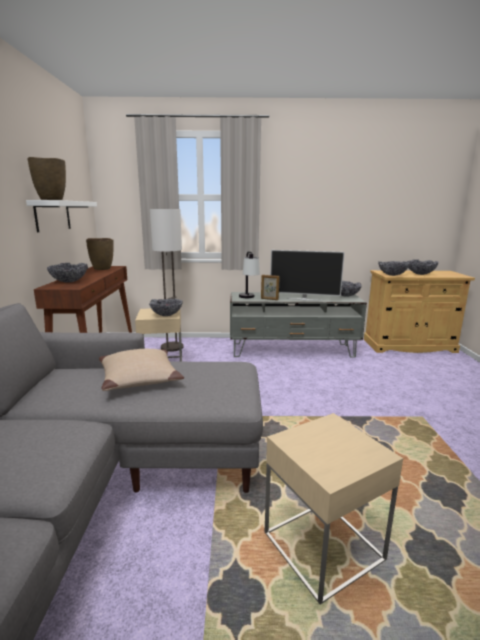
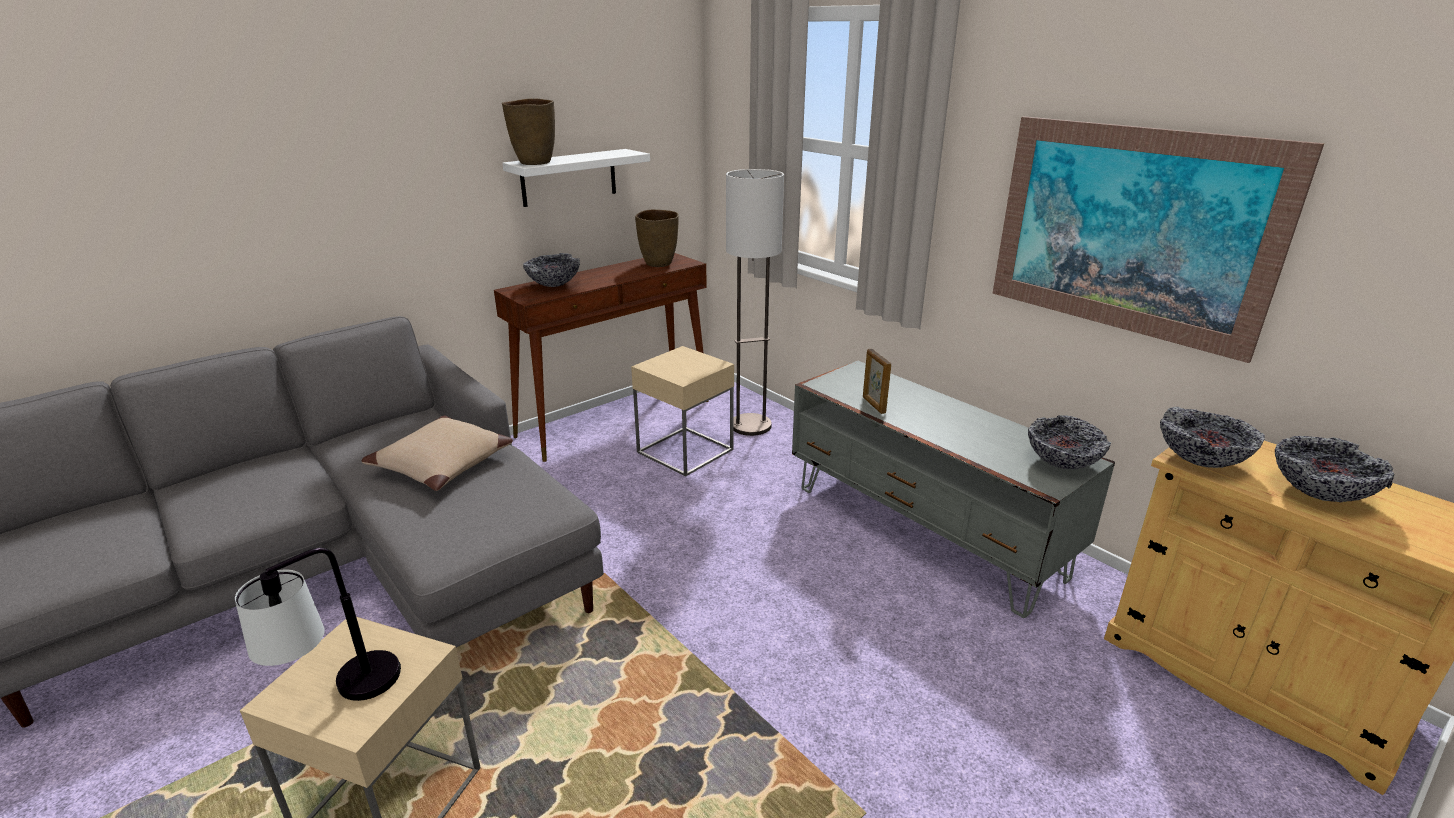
camera: 50 degrees right, 10 degrees up
bowl [149,299,183,316] -> none
table lamp [239,251,260,298] -> table lamp moved to [235,547,401,701]
television [270,250,345,301] -> none
none -> picture [993,116,1324,363]

